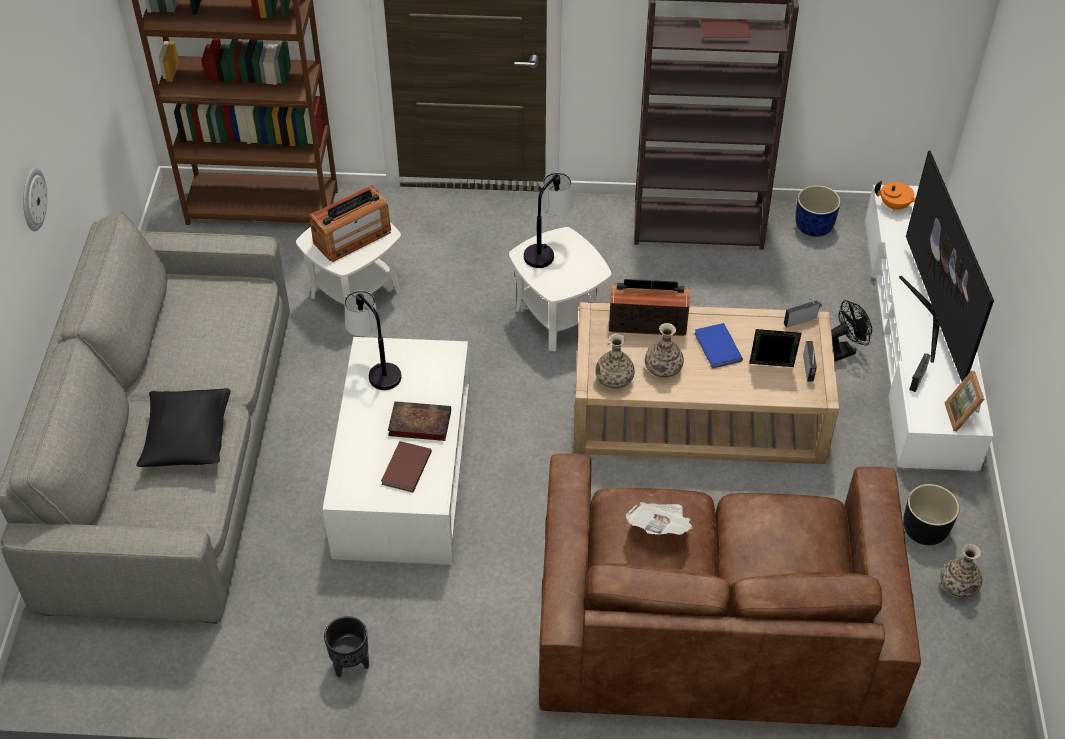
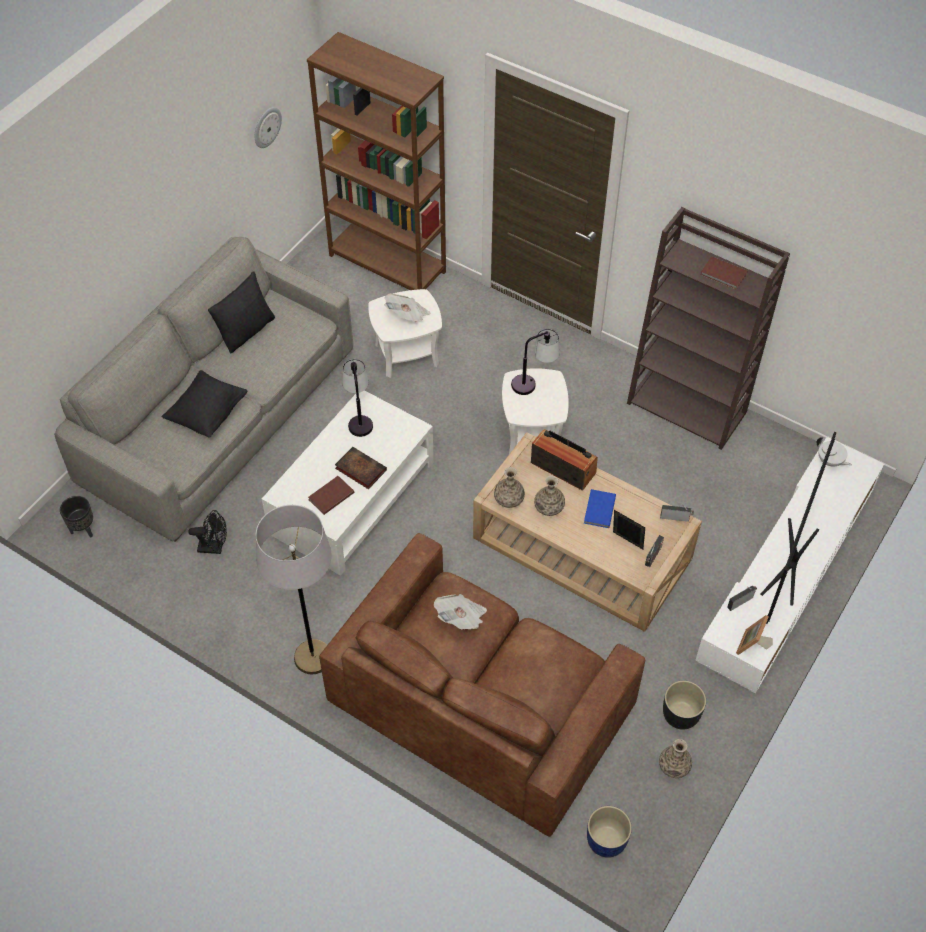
camera: 30 degrees right, 5 degrees up
wall clock [23,168,47,231] -> wall clock moved to [255,107,282,148]
radio [309,185,391,262] -> newspaper [384,293,430,322]
black planter [324,616,369,677] -> black planter moved to [60,496,93,538]
blue planter [795,185,841,237] -> blue planter moved to [587,806,632,858]
black fan [831,300,872,361] -> black fan moved to [188,510,227,554]
orange teapot [874,181,916,212] -> white teapot [817,437,852,467]
none -> black pillow [208,271,275,353]
none -> grey floor lamp [256,505,332,674]

